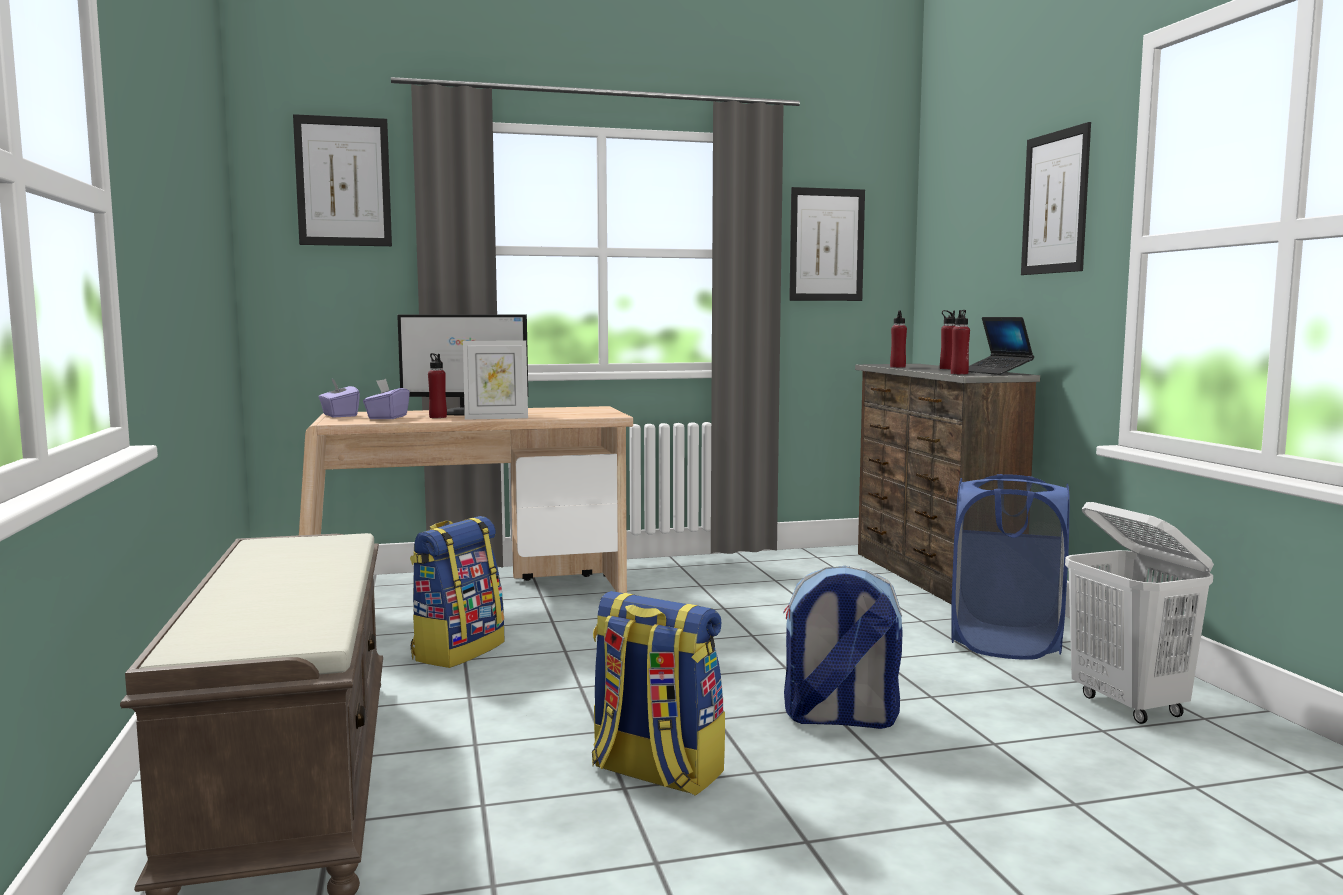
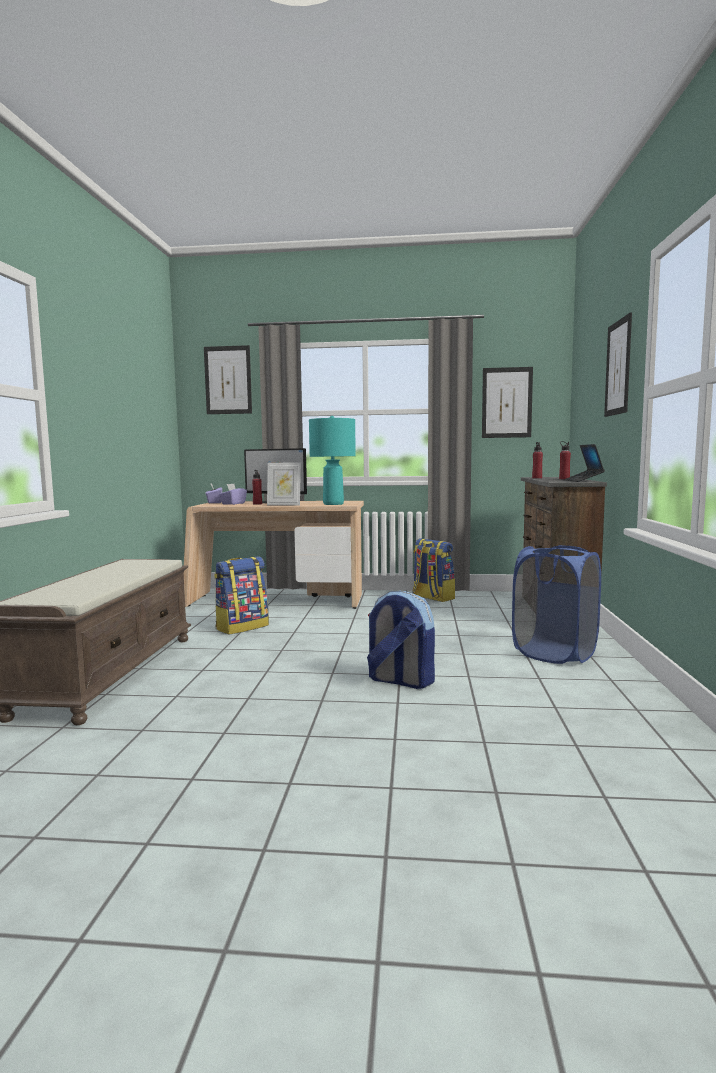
camera: 20 degrees right, 0 degrees up
backpack [592,591,725,796] -> backpack moved to [412,538,455,602]
red bottle [951,310,970,374] -> none
white laundry basket [1065,502,1214,724] -> none
none -> turquoise table lamp [309,416,356,505]

